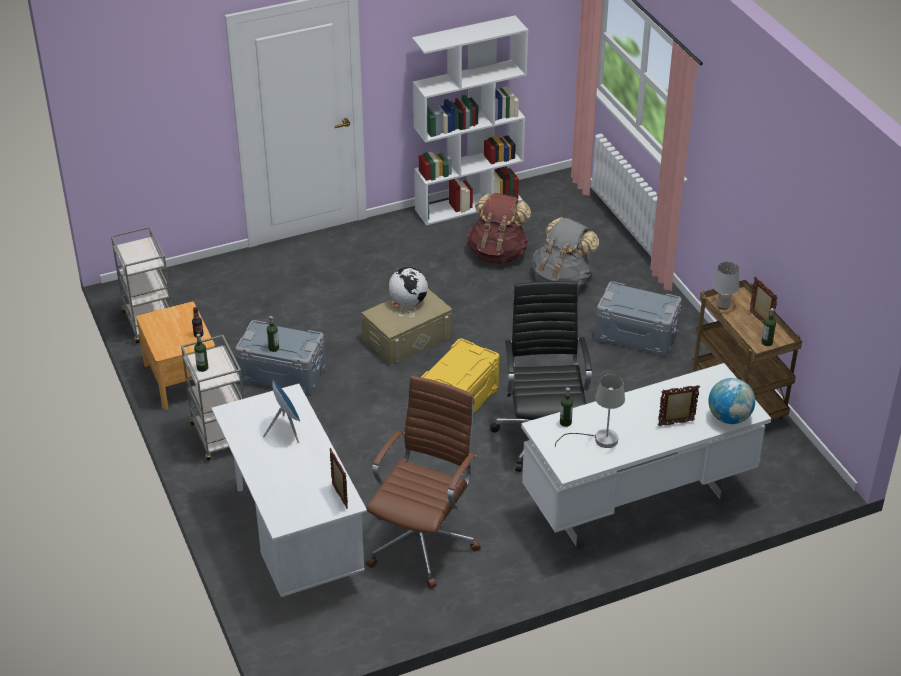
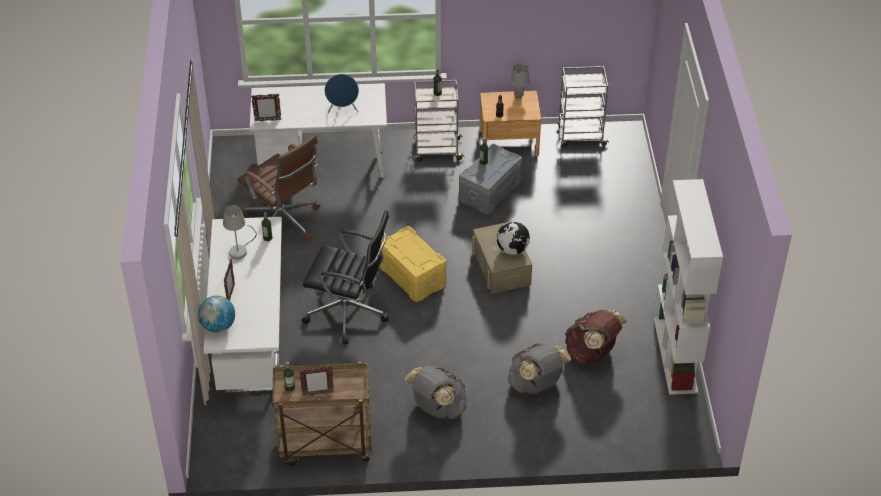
camera: 110 degrees right, 5 degrees up
grey storage box [595,281,682,356] -> grey backpack [404,366,467,419]
grey table lamp [712,262,739,310] -> grey table lamp moved to [510,64,530,98]

